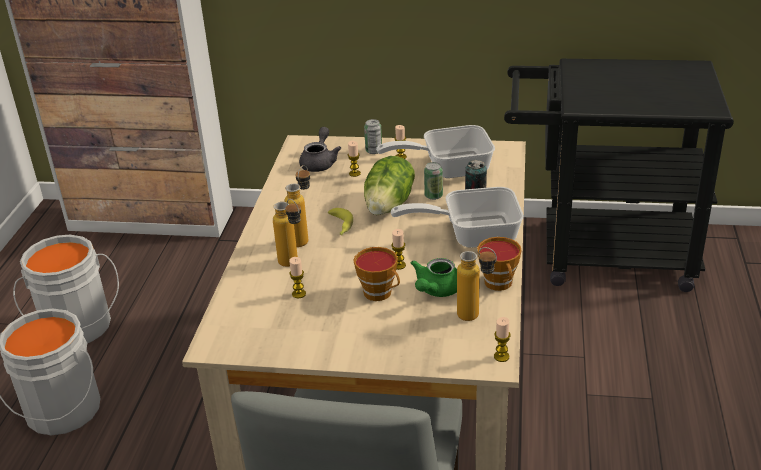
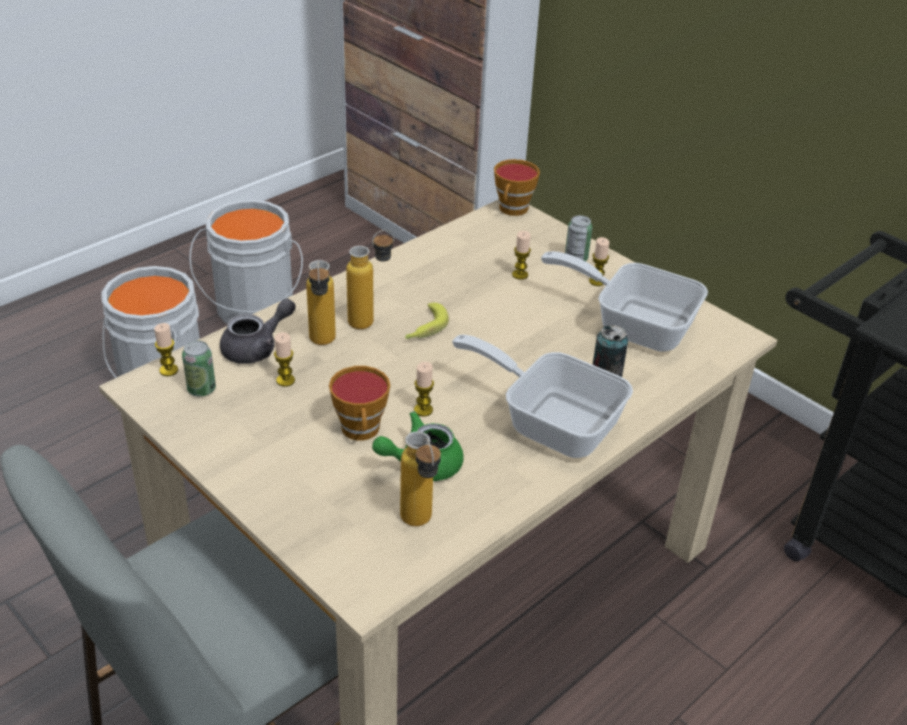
camera: 35 degrees right, 5 degrees up
grey teapot [299,127,341,172] -> grey teapot moved to [220,298,296,364]
lettuce [364,156,415,215] -> none
can [424,162,443,200] -> can moved to [182,340,216,397]
cup [477,237,522,291] -> cup moved to [494,159,540,216]
candle [494,317,511,362] -> candle moved to [154,323,178,376]

